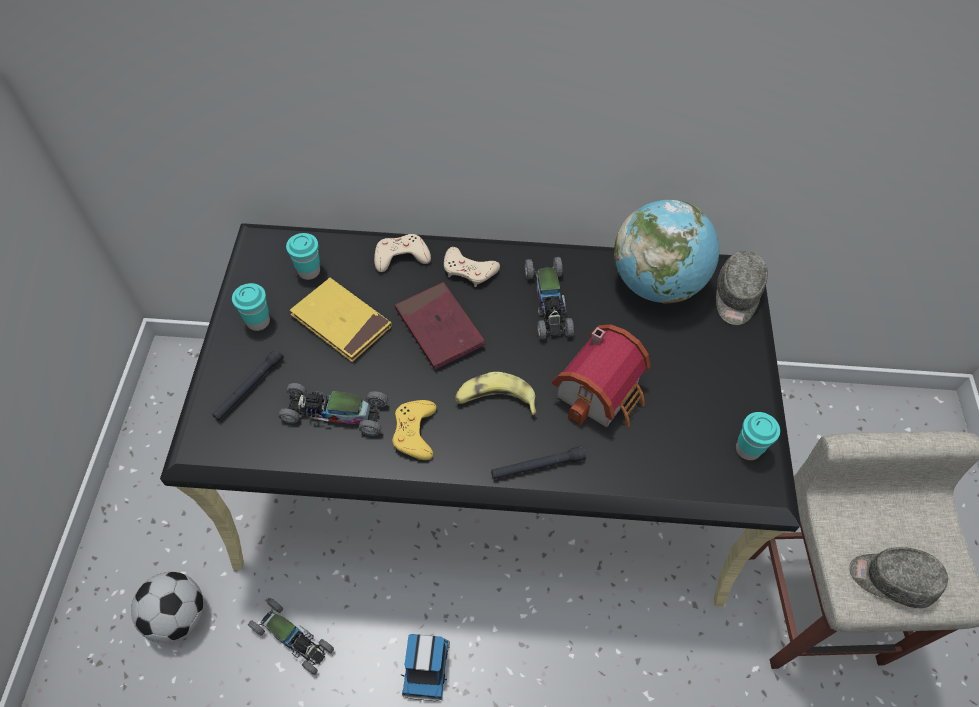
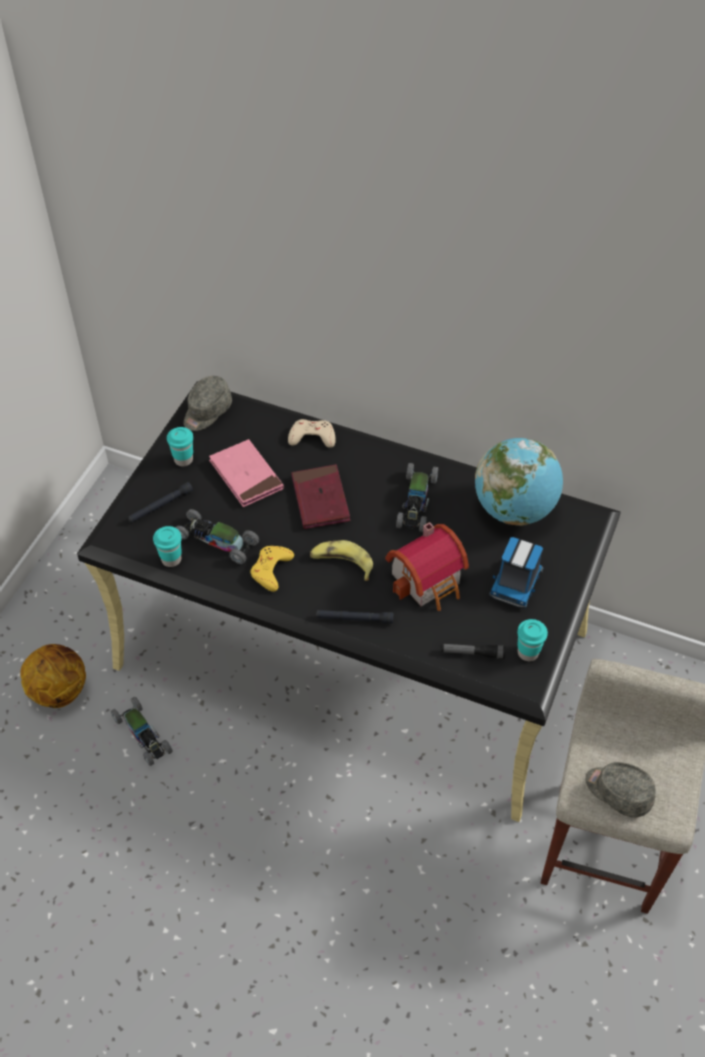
camera: 20 degrees right, 5 degrees down
football [131,572,204,643] -> basketball [20,644,86,708]
turquoise cup [286,233,320,280] -> turquoise cup moved to [153,526,182,567]
yellow book [290,278,392,362] -> pink book [209,439,284,507]
toy truck [401,634,450,701] -> toy truck moved to [489,537,543,608]
beige game controller [444,247,500,287] -> none
grey cap [716,251,768,325] -> grey cap moved to [184,376,232,431]
none -> flashlight [441,644,505,659]

